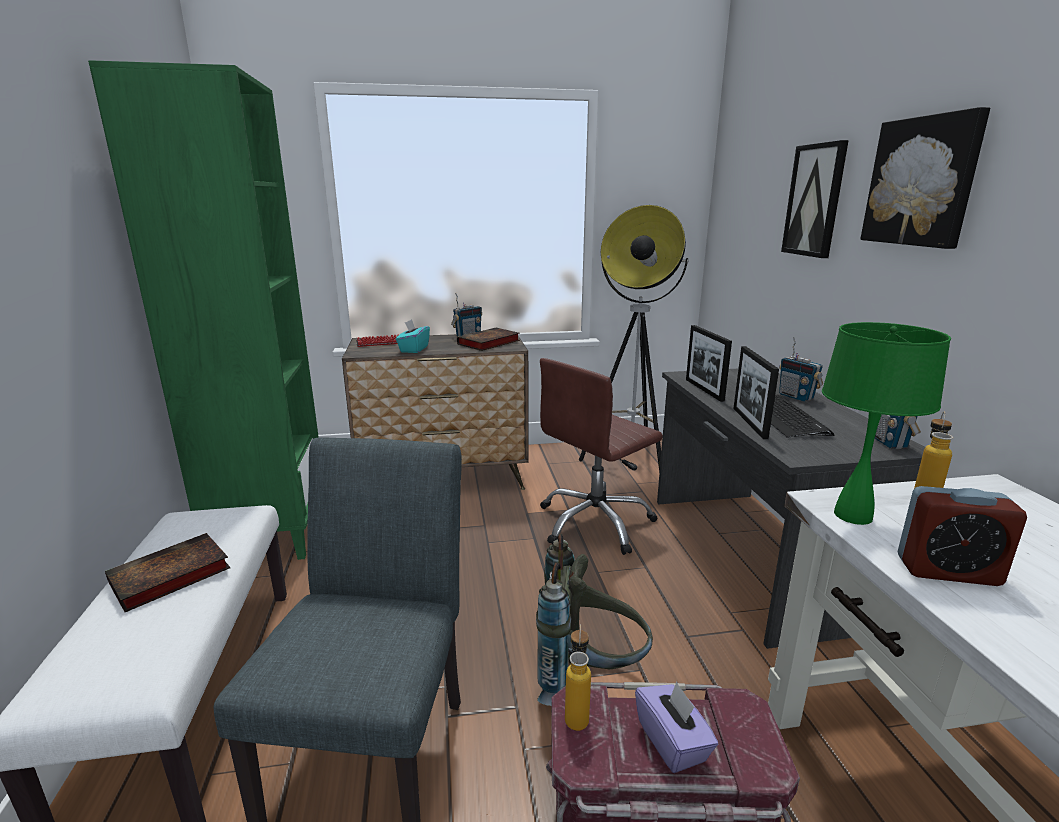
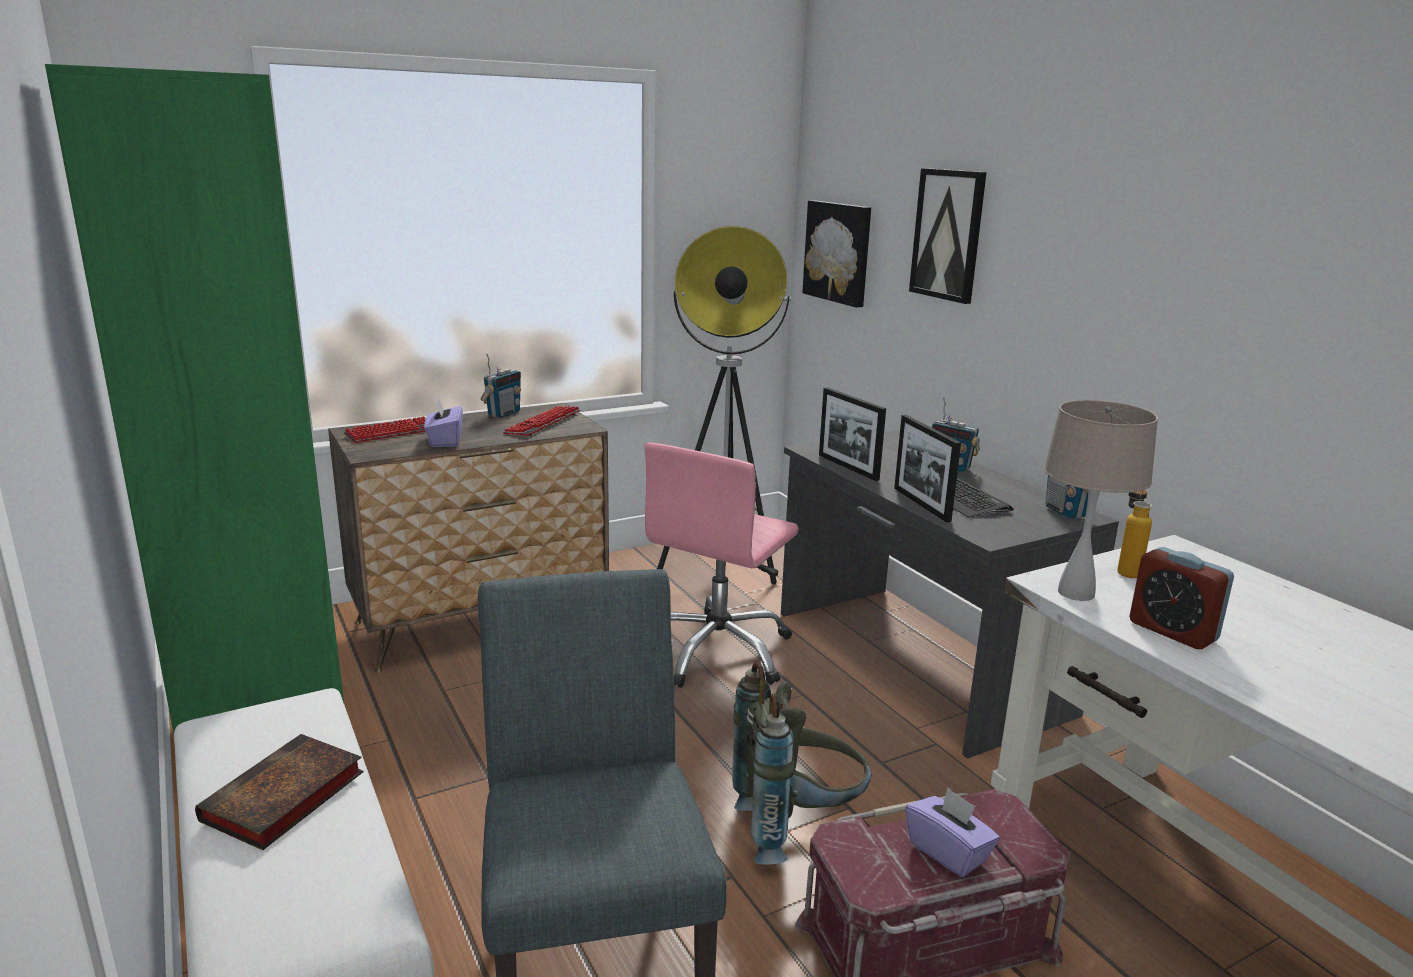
camera: 20 degrees left, 0 degrees up
turquoise tissue box [396,319,430,353] -> purple tissue box [424,398,463,447]
book [457,328,520,351] -> keyboard [503,406,580,436]
brown office chair [540,358,663,555] -> pink office chair [644,442,799,688]
bottle [565,624,591,731] -> none
green table lamp [822,322,951,525] -> beige table lamp [1044,400,1158,601]
picture [860,107,990,249] -> picture moved to [802,200,871,307]
alarm clock [898,486,1027,586] -> alarm clock turned 60 degrees clockwise [1129,547,1234,649]

